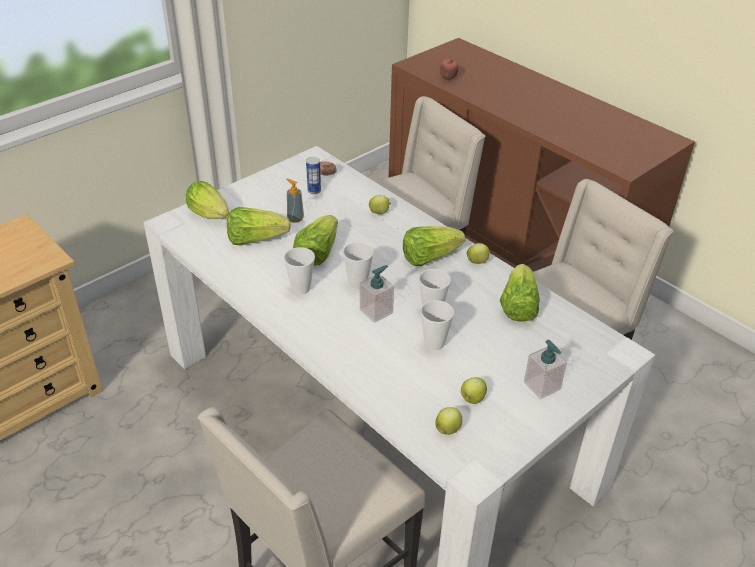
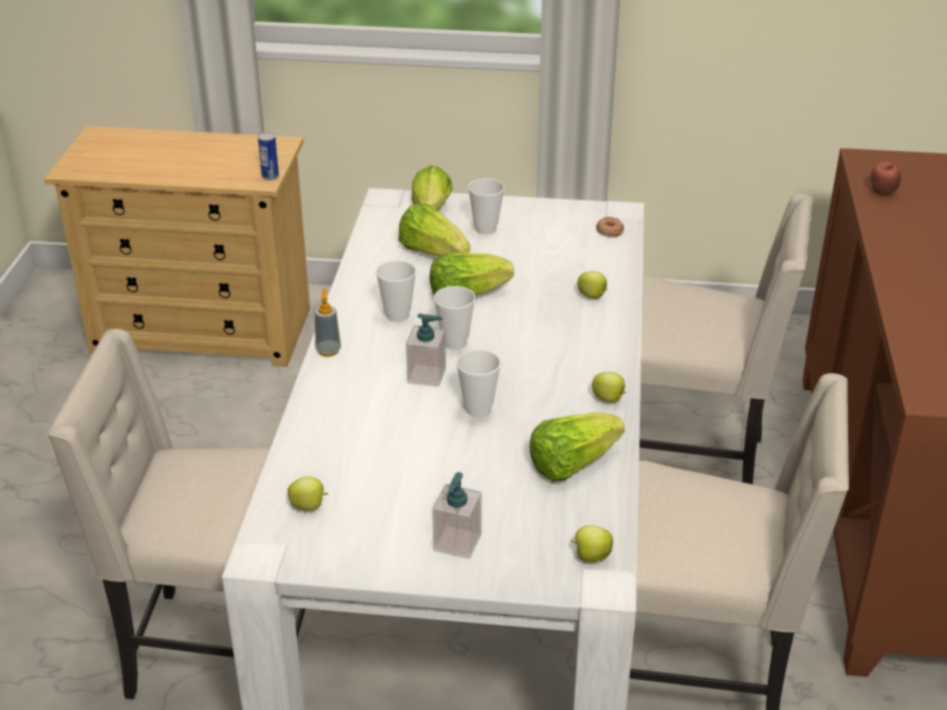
camera: 50 degrees right, 5 degrees down
soap dispenser [286,179,304,223] -> soap dispenser moved to [315,289,341,357]
can [306,157,321,194] -> can moved to [258,133,279,180]
lettuce [403,226,466,266] -> none
cup [420,300,454,350] -> cup moved to [468,178,504,235]
apple [461,377,487,404] -> apple moved to [571,525,613,562]

